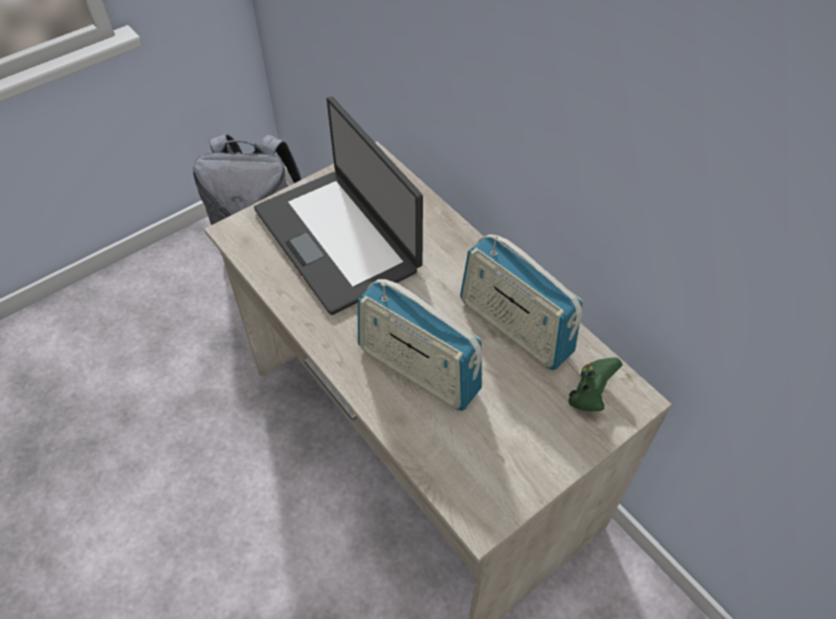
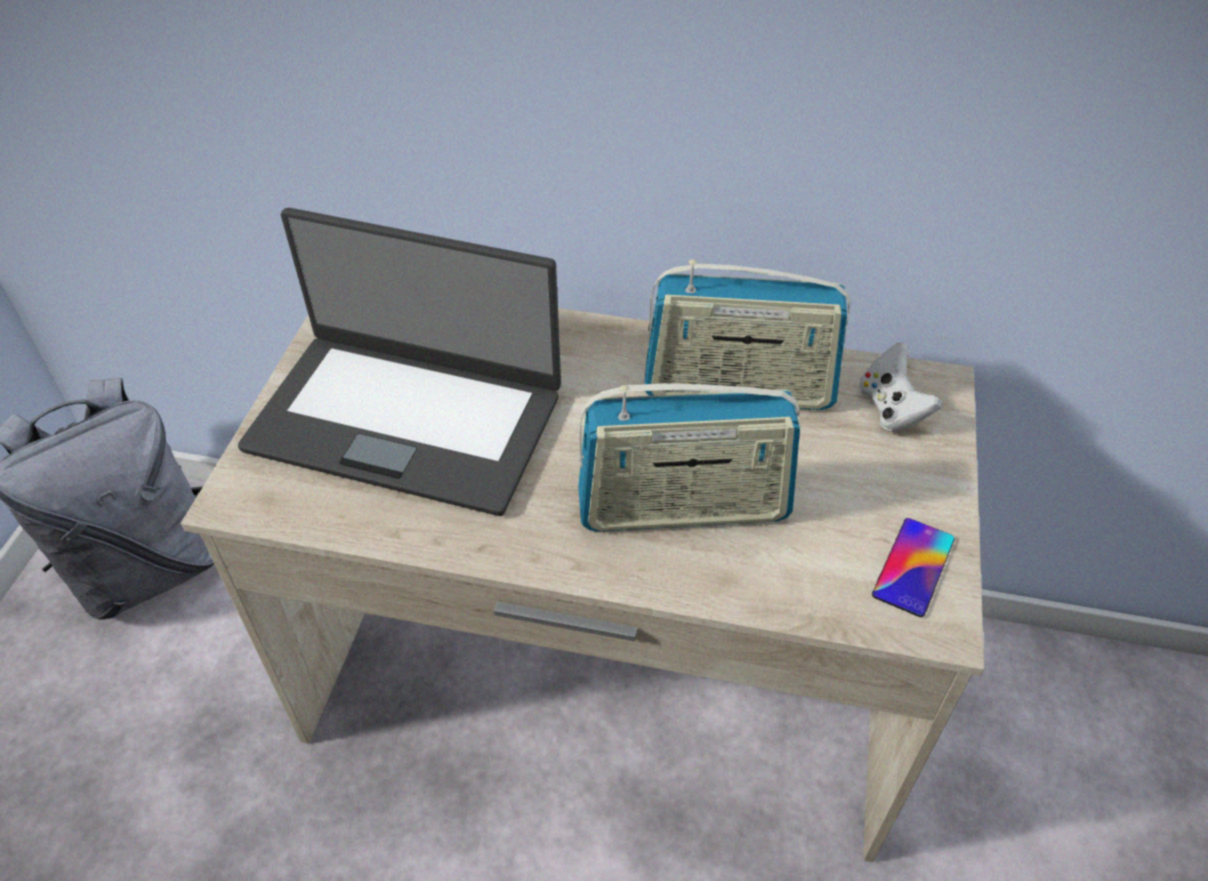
camera: 40 degrees left, 5 degrees down
green game controller [568,357,622,411] -> white game controller [859,342,943,432]
none -> phone [872,518,955,617]

